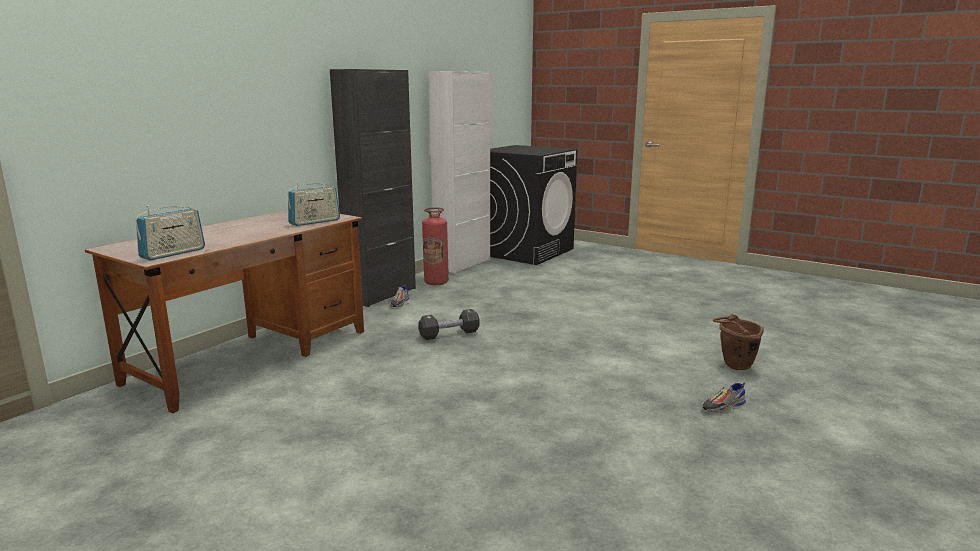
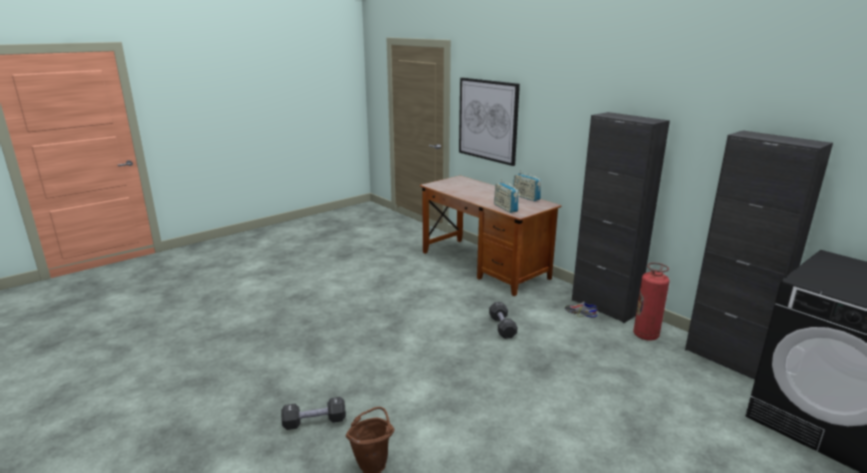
camera: 105 degrees right, 5 degrees up
radio [136,205,205,261] -> radio moved to [513,170,541,201]
white cabinet [429,71,490,273] -> black cabinet [685,131,833,380]
shoe [702,383,746,413] -> black dumbbell [281,397,346,430]
none -> picture [459,78,520,166]

